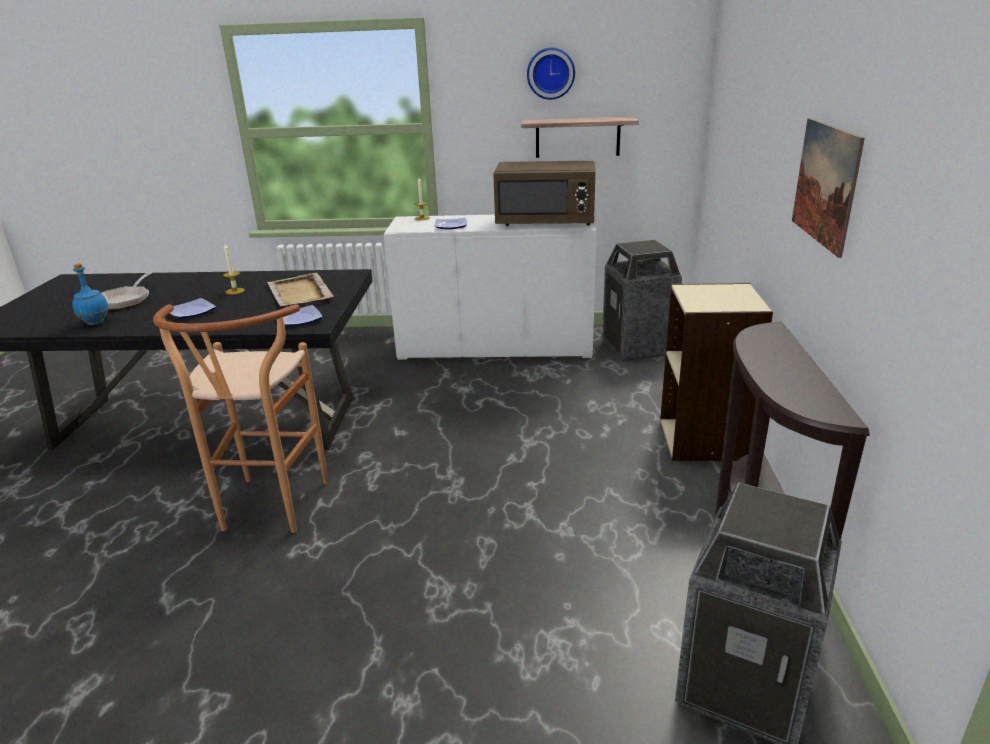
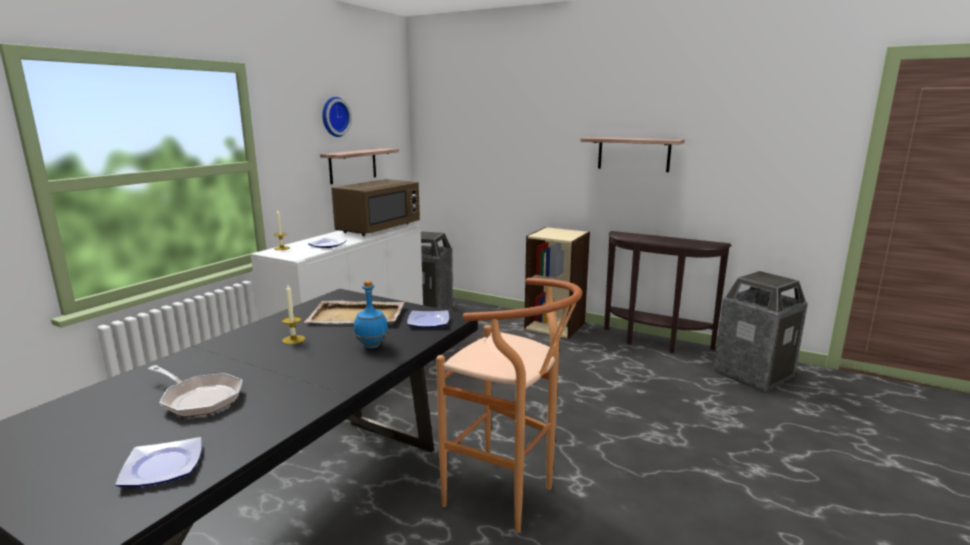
camera: 65 degrees left, 10 degrees down
blue bottle [72,263,109,325] -> blue bottle moved to [354,281,388,349]
plate [169,298,216,318] -> plate moved to [115,437,202,487]
picture [792,118,865,258] -> shelf [580,137,685,172]

